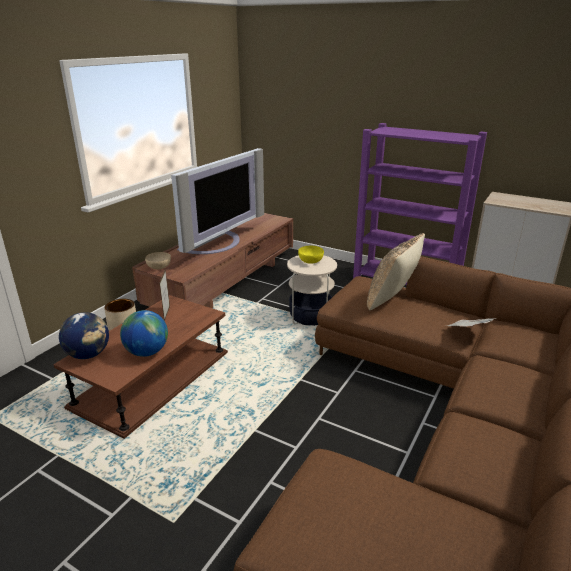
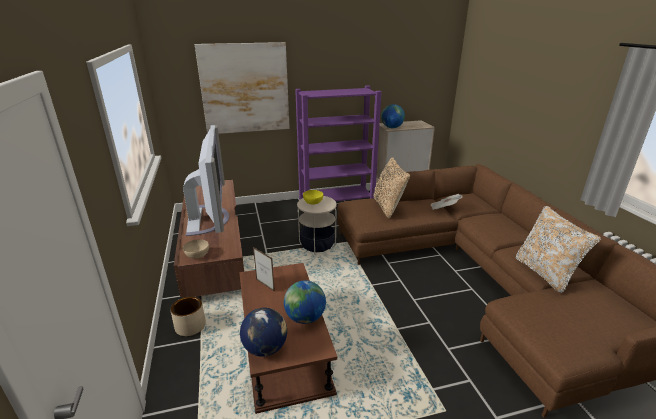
camera: 45 degrees left, 0 degrees up
none -> picture [195,42,290,134]
none -> globe [381,104,405,128]
none -> white pillow [516,206,601,293]

